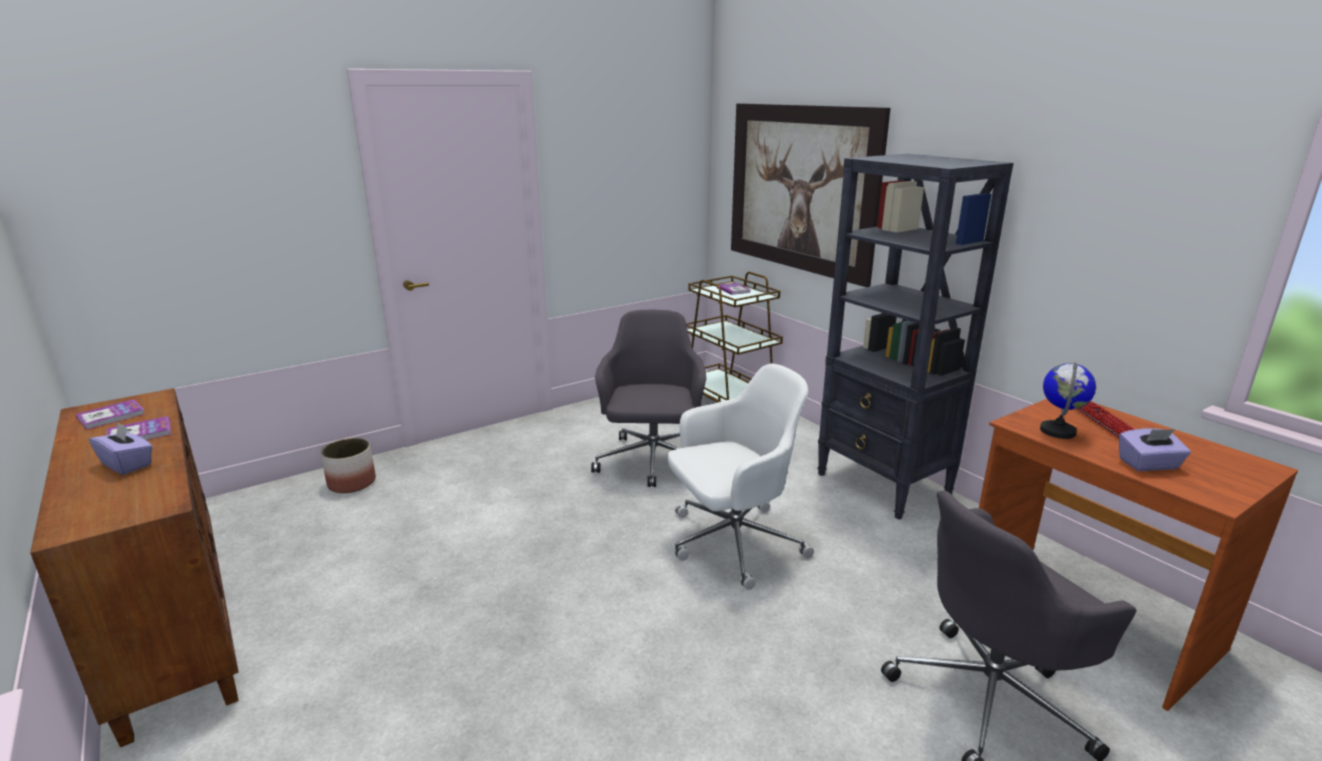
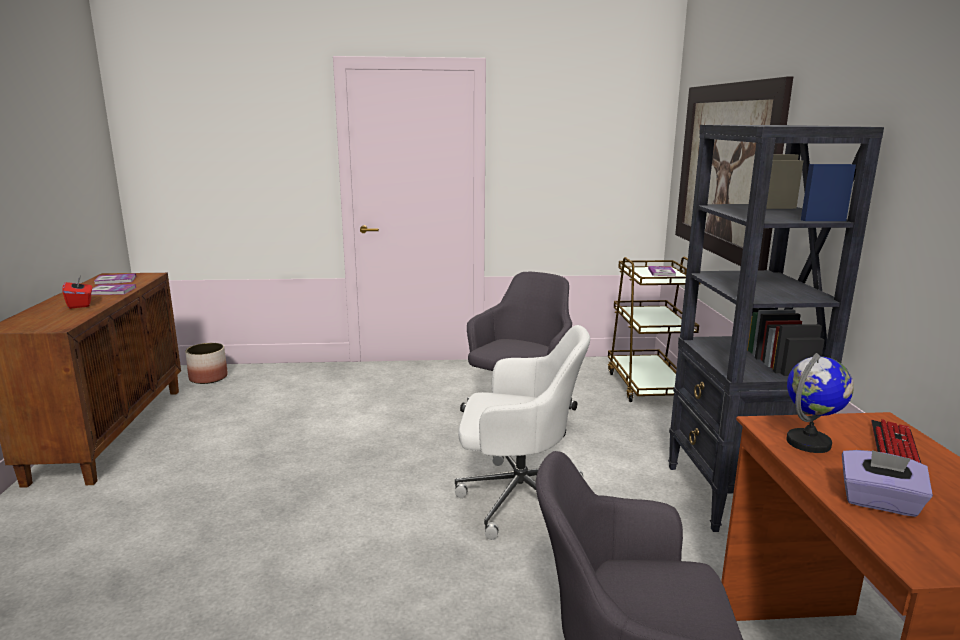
camera: 30 degrees right, 5 degrees down
purple tissue box [89,422,153,475] -> red tissue box [62,276,92,309]
planter [321,438,376,493] -> planter moved to [185,343,228,384]

